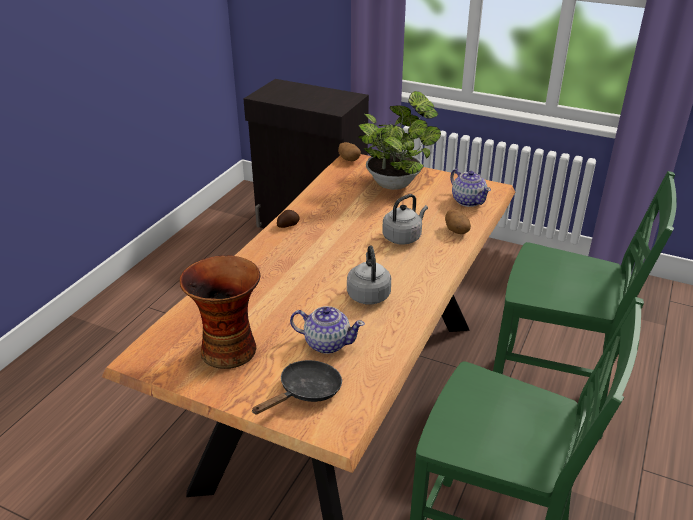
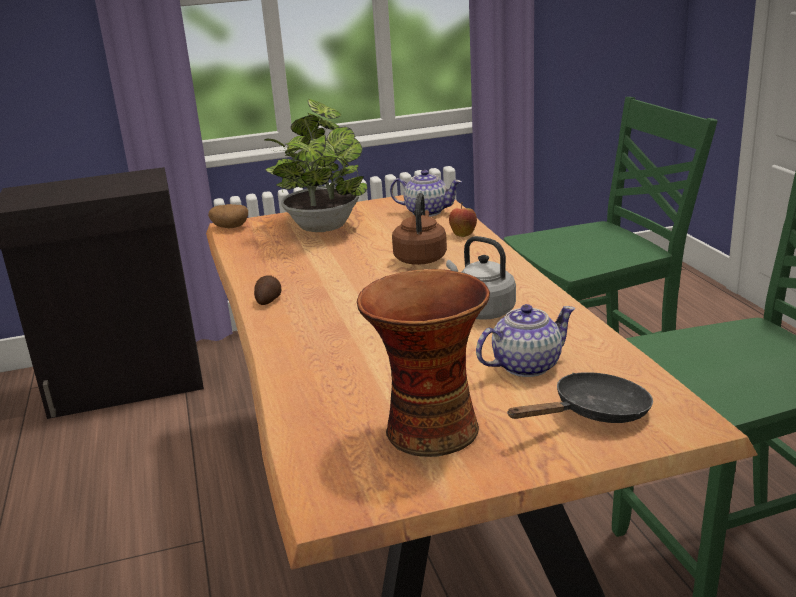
camera: 40 degrees left, 10 degrees down
black frying pan [252,360,342,414] -> black frying pan turned 60 degrees clockwise [507,372,653,423]
grey kettle [382,194,428,245] -> brown kettle [392,193,447,265]
potato [445,209,471,234] -> apple [449,202,477,237]

